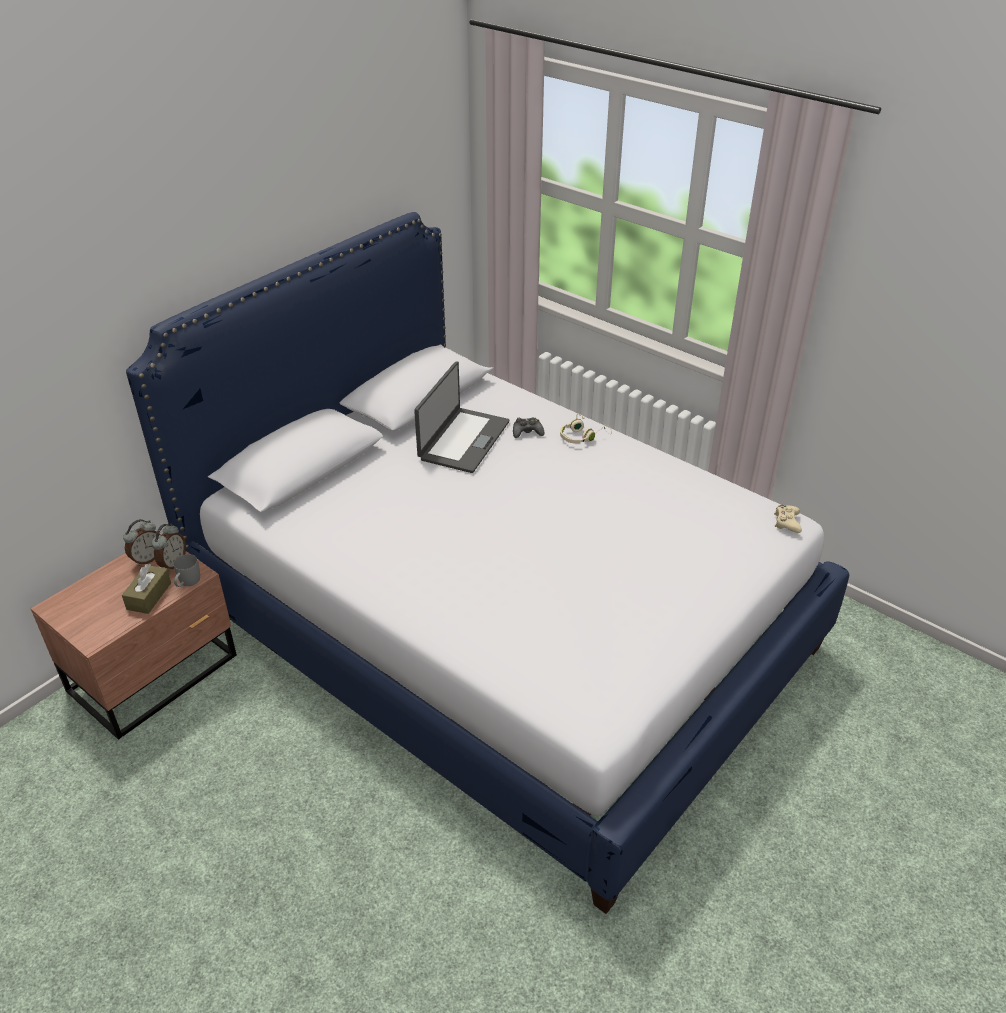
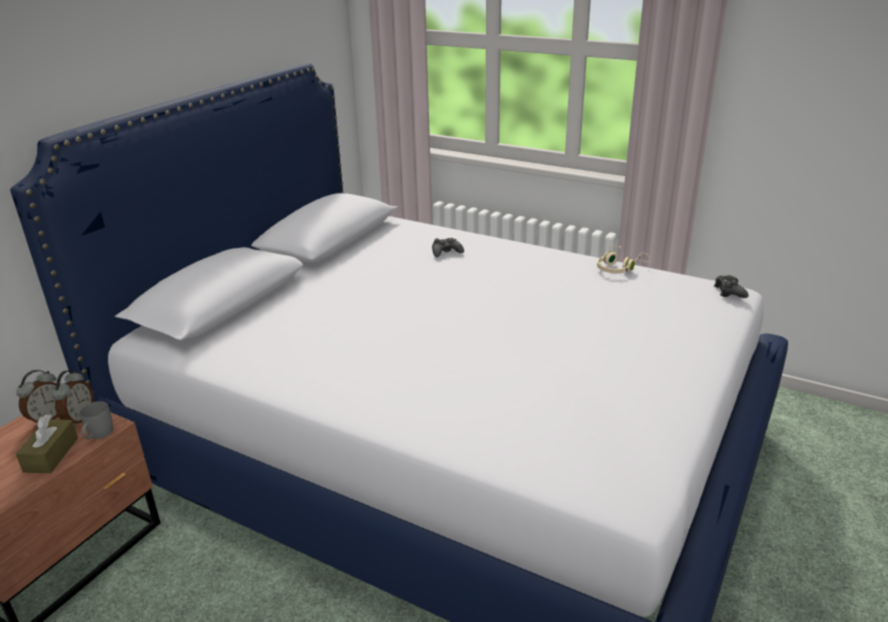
camera: 10 degrees left, 10 degrees down
laptop [414,361,509,473] -> none
beige headphones [560,414,612,444] -> beige headphones moved to [597,245,650,273]
beige game controller [774,505,802,533] -> black game controller [714,275,749,298]

